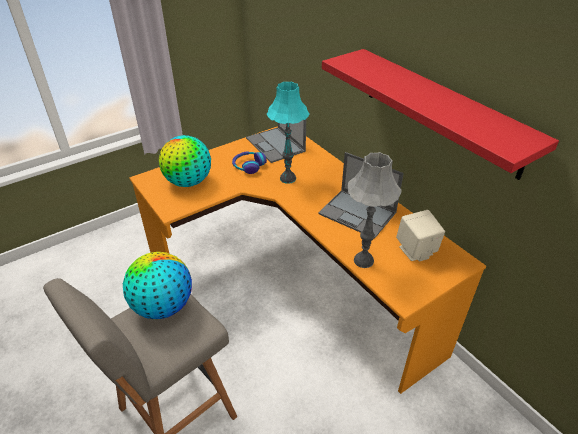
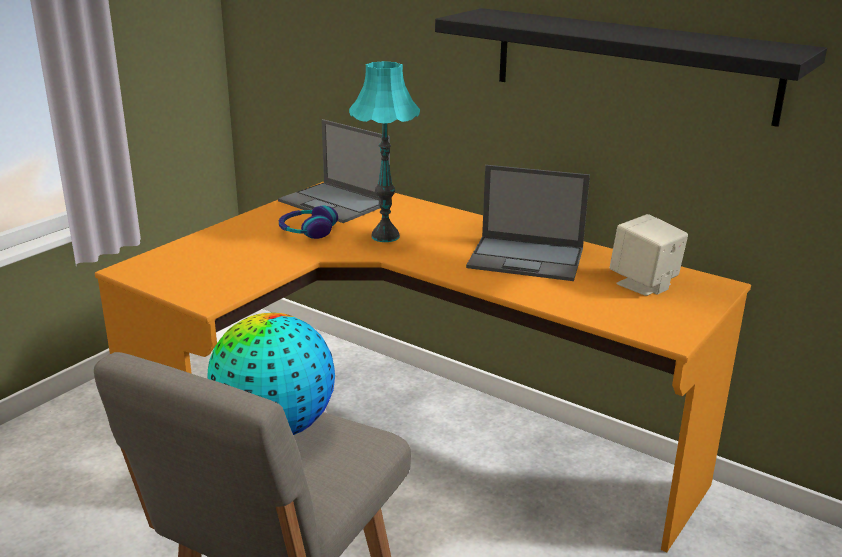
camera: 20 degrees left, 15 degrees down
globe [159,135,211,187] -> none
red shelf [322,49,559,180] -> black shelf [435,8,827,127]
grey table lamp [348,152,402,268] -> none

